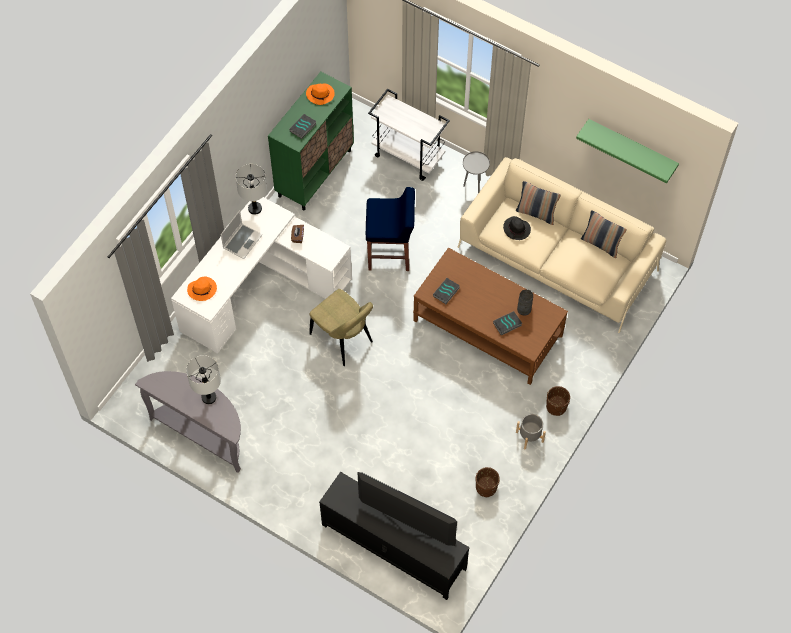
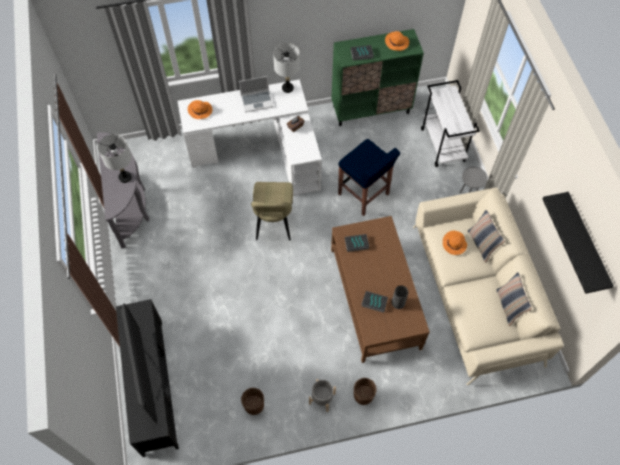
camera: 45 degrees right, 0 degrees up
black hat [503,216,531,240] -> orange hat [443,231,467,255]
green shelf [576,119,679,184] -> black shelf [542,192,614,294]

